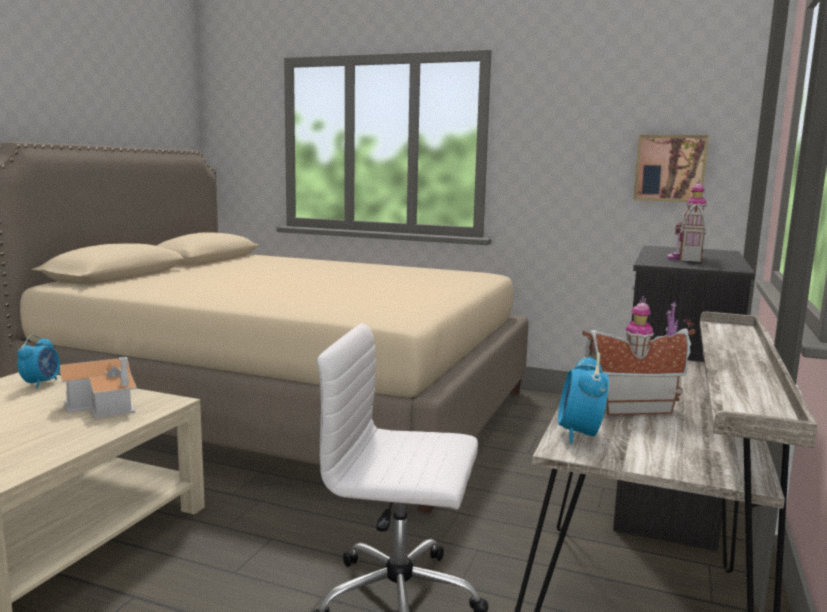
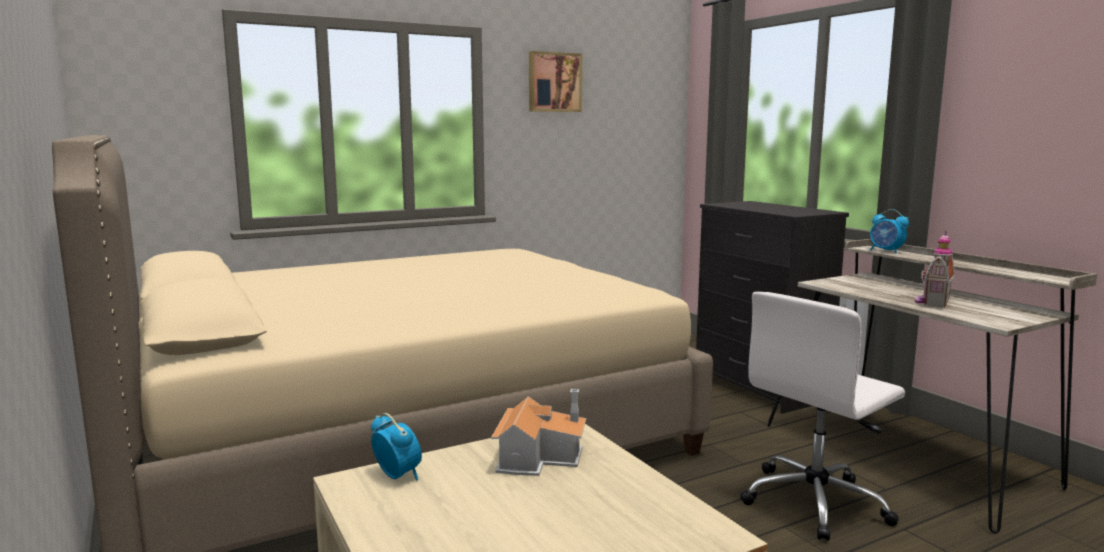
camera: 50 degrees left, 0 degrees up
alarm clock [558,352,609,444] -> alarm clock moved to [870,209,909,253]
picture [633,135,709,202] -> picture moved to [529,51,582,112]
toy house [667,179,707,262] -> none

